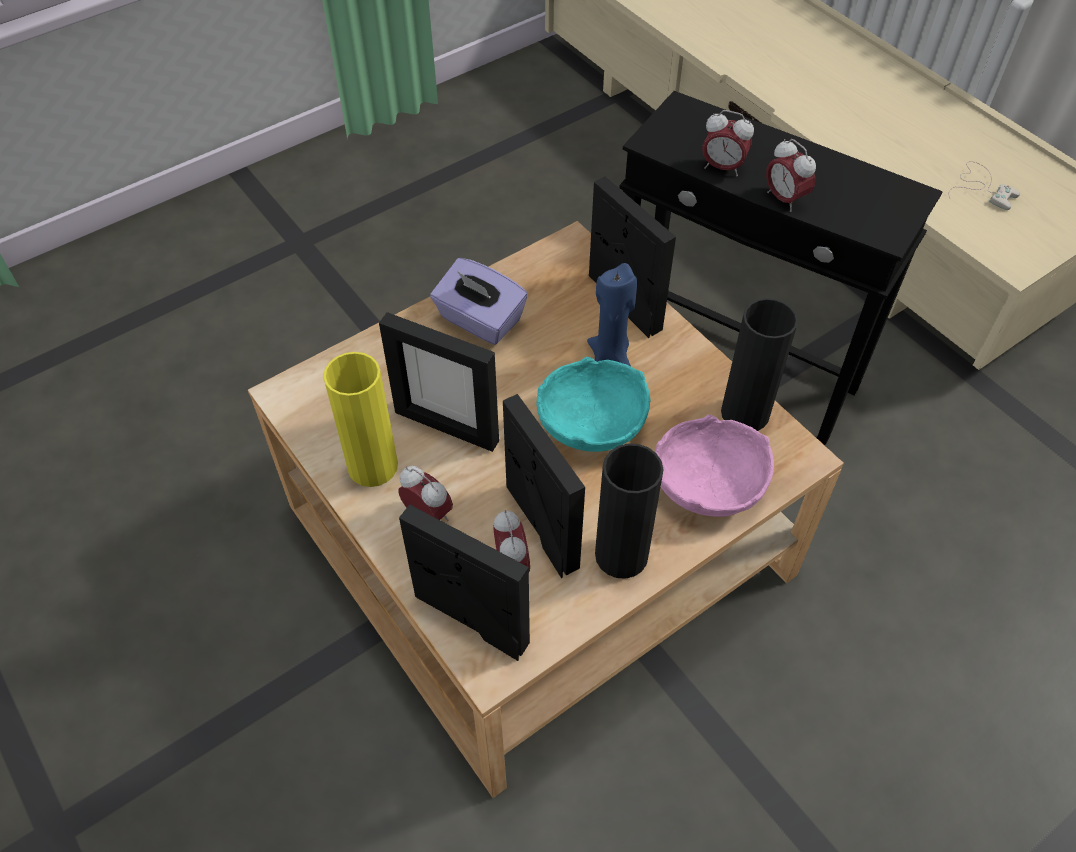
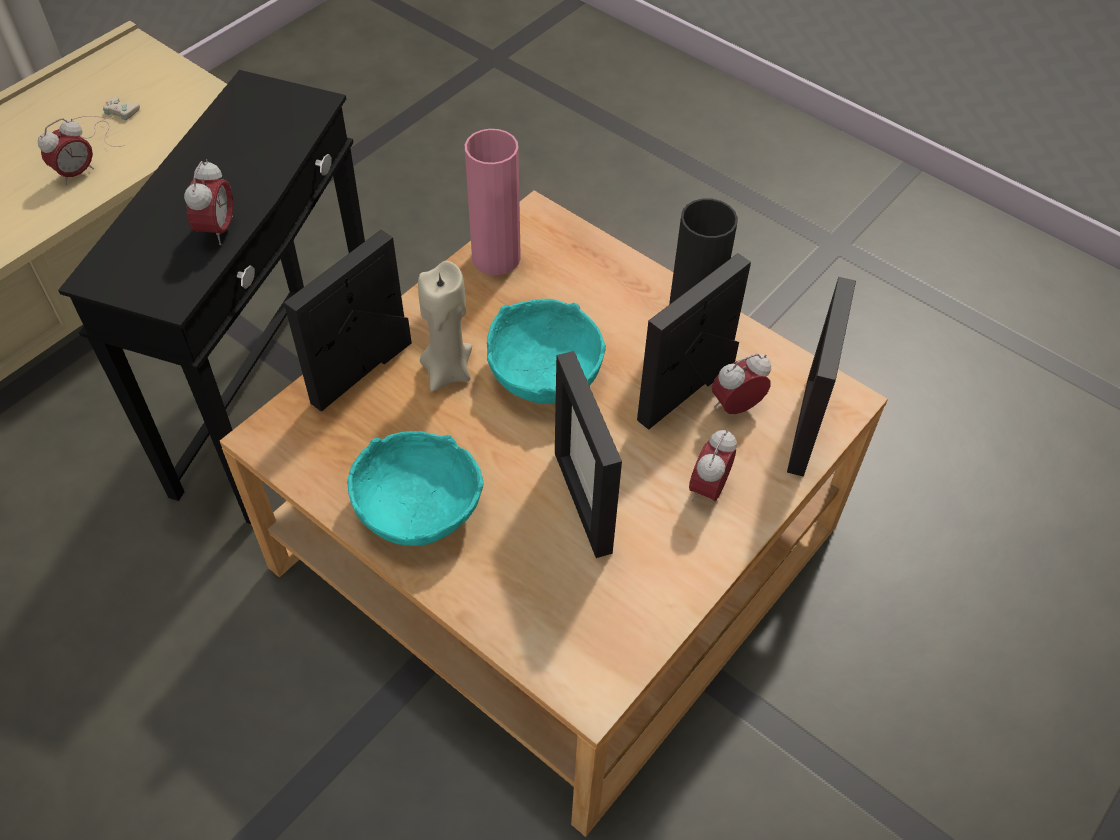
camera: 105 degrees left, 0 degrees up
yellow vase [323,352,398,487] -> none
picture frame [379,312,499,452] -> picture frame turned 150 degrees clockwise [555,351,622,558]
purple tissue box [430,258,528,345] -> turquoise bowl [347,431,484,546]
blue candle [587,263,637,366] -> beige candle [418,261,472,392]
pink bowl [655,415,774,517] -> none
black vase [721,298,798,431] -> pink vase [465,129,521,275]
alarm clock [766,139,816,212] -> alarm clock moved to [38,118,94,185]

